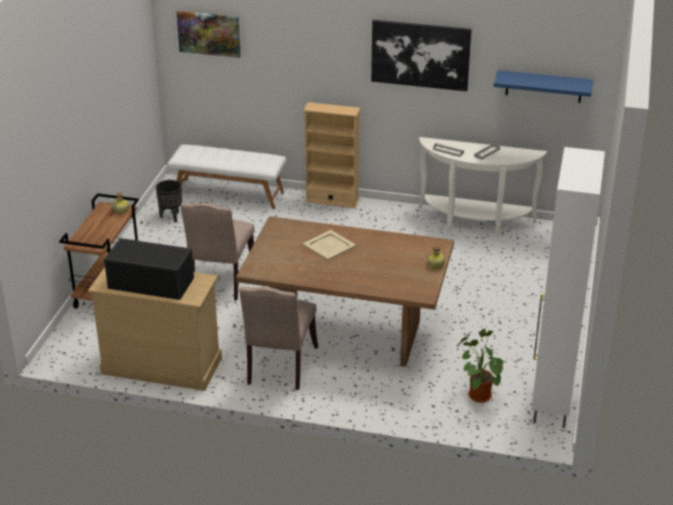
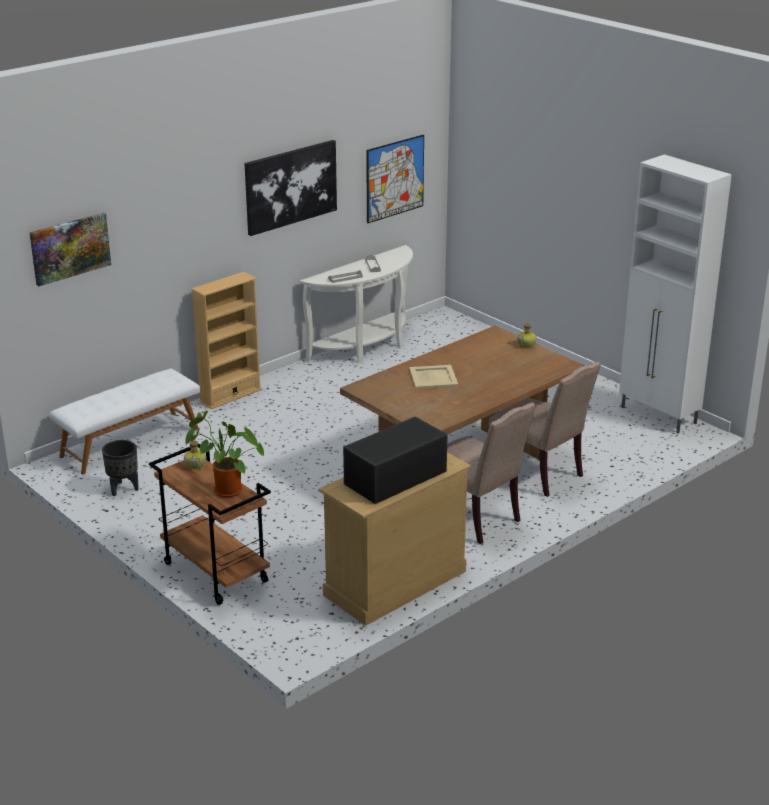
camera: 55 degrees left, 5 degrees down
beige chair [181,203,254,300] -> beige chair moved to [489,362,601,497]
potted plant [457,329,506,403] -> potted plant moved to [185,411,264,498]
blue shelf [494,70,593,103] -> picture [366,135,424,223]

